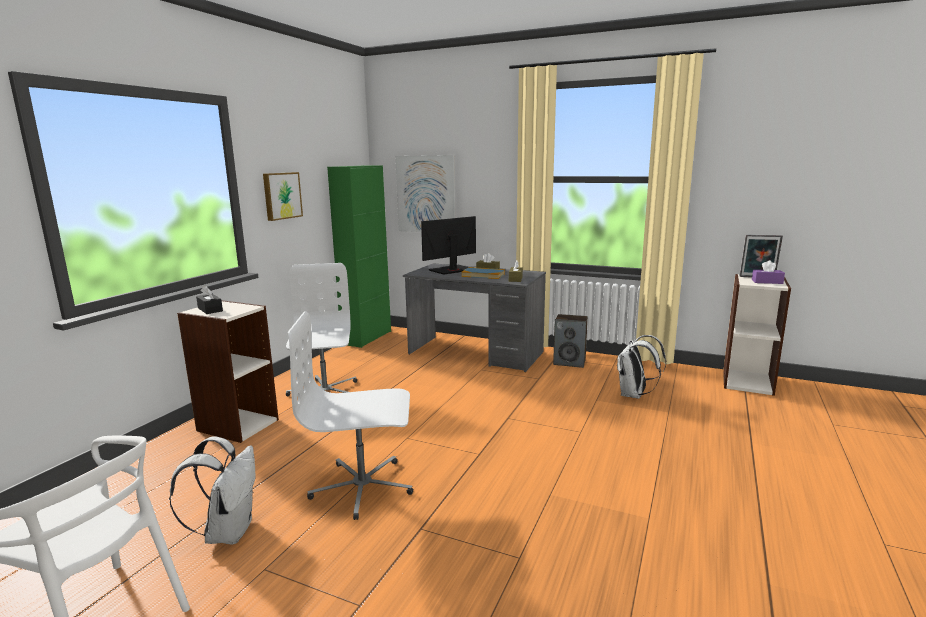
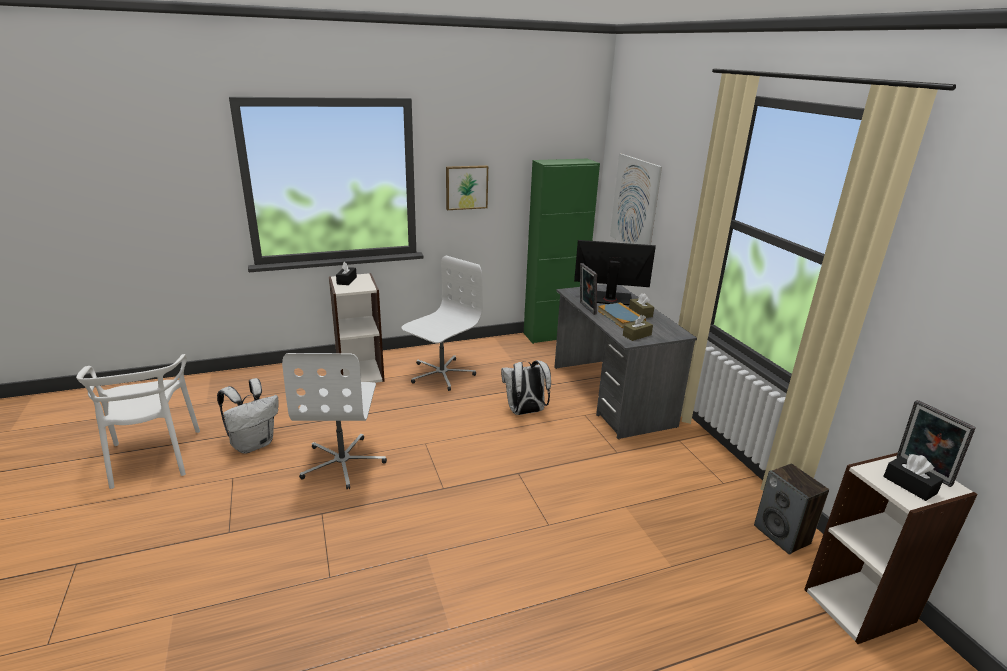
camera: 45 degrees right, 10 degrees up
white office chair [288,311,413,520] -> white office chair turned 135 degrees counterclockwise [282,353,387,490]
speaker [553,314,588,368] -> speaker moved to [754,464,829,555]
white backpack [617,335,666,399] -> white backpack moved to [501,360,551,415]
purple tissue box [752,260,785,284] -> black tissue box [883,454,944,501]
none -> picture frame [580,263,597,315]

